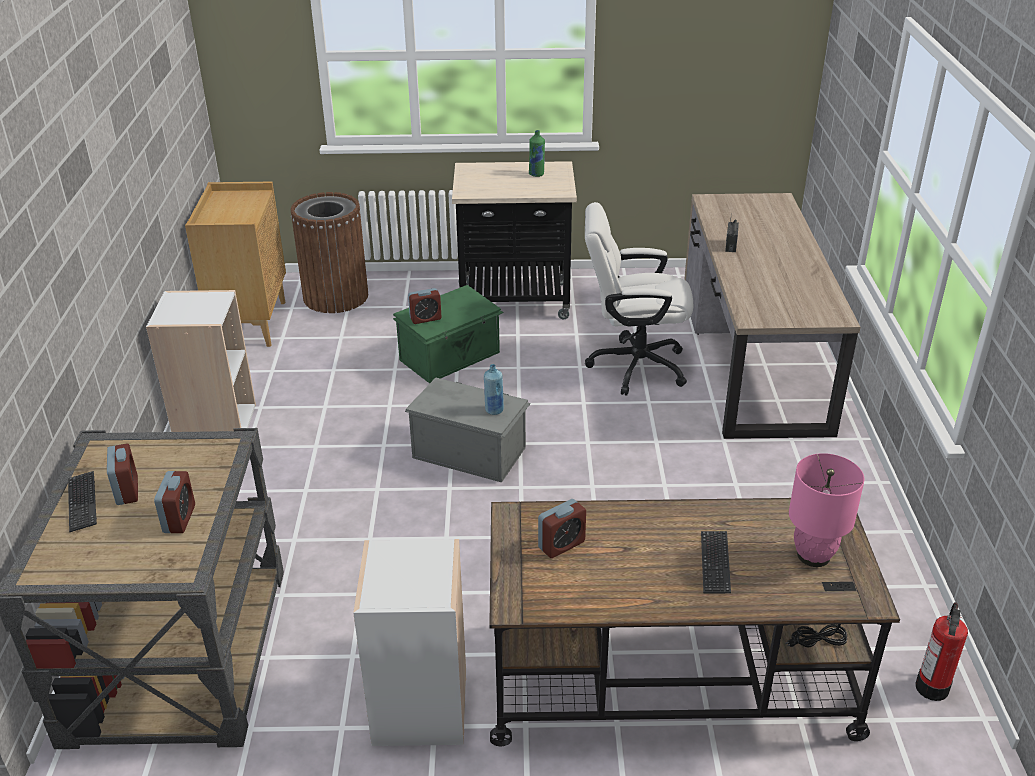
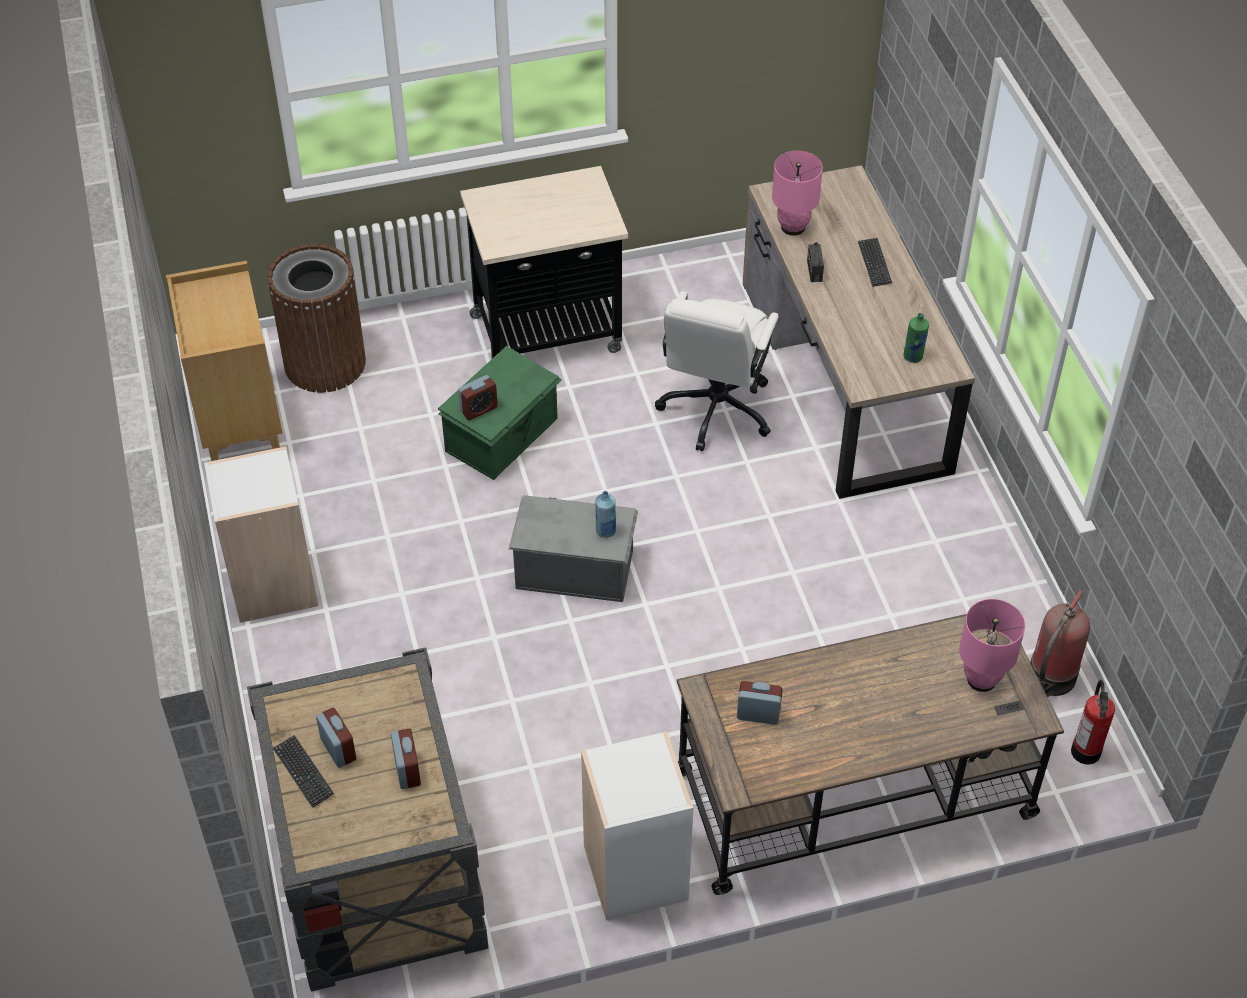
camera: 15 degrees left, 15 degrees up
green bottle [529,130,545,177] -> green bottle moved to [904,313,929,363]
alarm clock [538,499,586,558] -> alarm clock turned 120 degrees counterclockwise [737,681,783,725]
white office chair [585,202,693,396] -> white office chair turned 60 degrees counterclockwise [655,291,779,452]
keyboard [701,531,731,593] -> keyboard moved to [858,238,892,287]
none -> pink table lamp [772,151,823,235]
none -> fire extinguisher [1030,590,1090,697]

